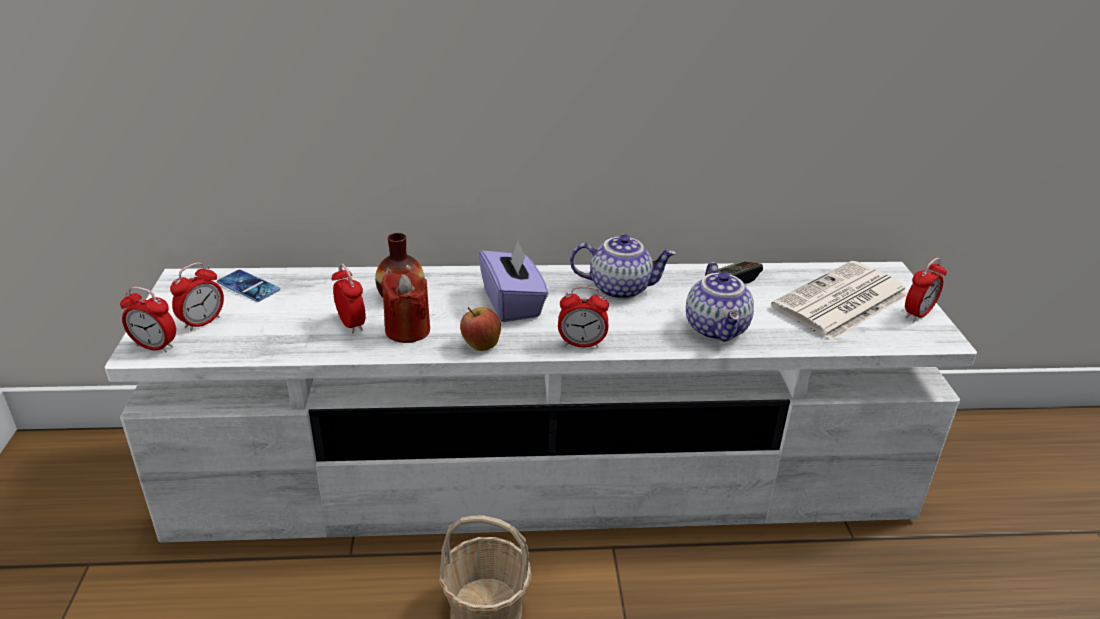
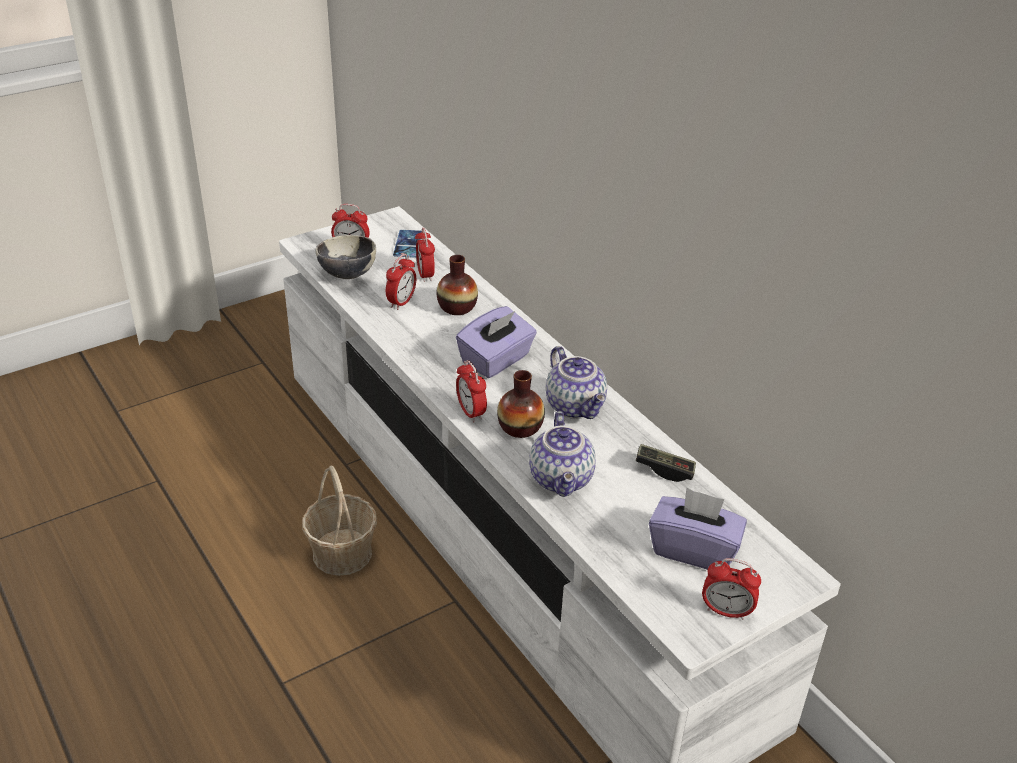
camera: 60 degrees right, 5 degrees up
alarm clock [120,287,176,352] -> alarm clock moved to [415,228,435,282]
red candle [381,272,430,343] -> none
apple [460,307,501,351] -> none
teapot [686,262,754,342] -> teapot turned 60 degrees counterclockwise [529,411,596,497]
newspaper [771,261,908,340] -> purple tissue box [649,488,747,570]
none -> bowl [315,235,376,279]
none -> vase [497,370,545,438]

